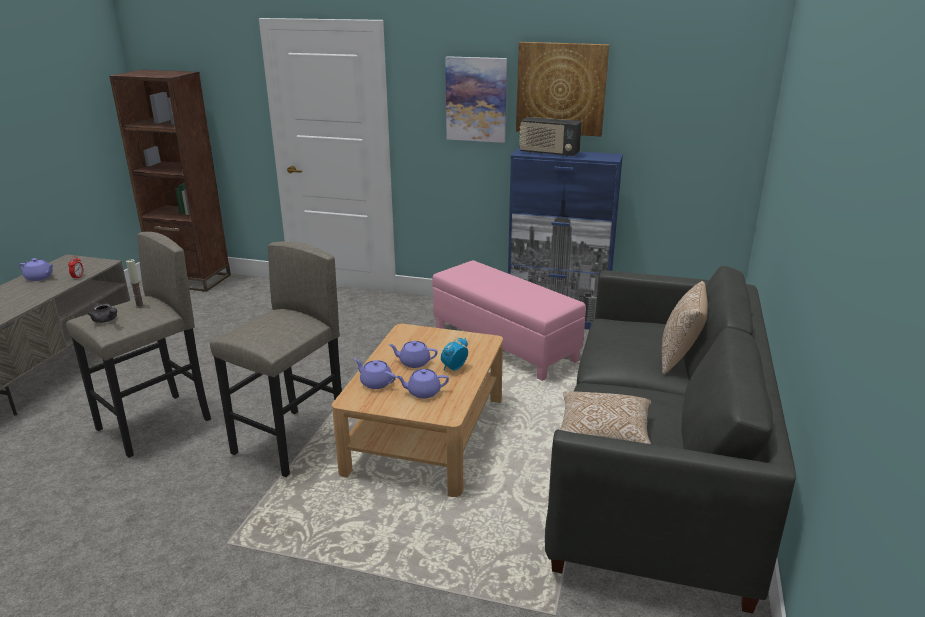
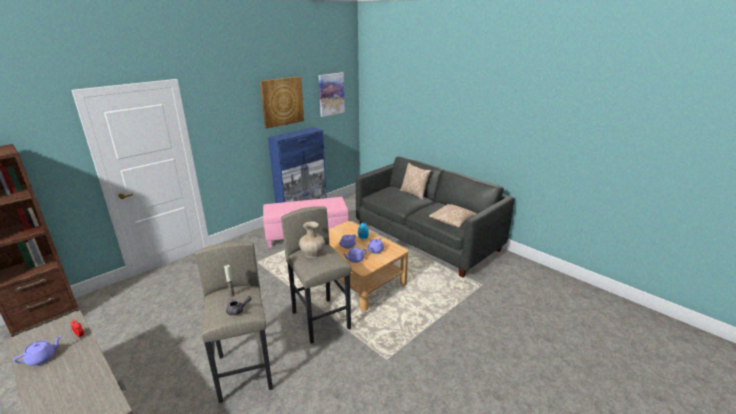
camera: 60 degrees left, 0 degrees up
picture [445,56,507,143] -> picture moved to [319,72,345,117]
radio [519,117,582,157] -> none
none -> beige vase [299,221,325,258]

